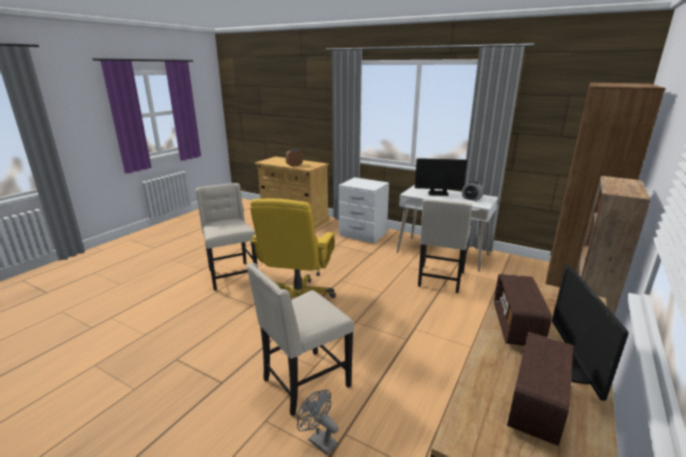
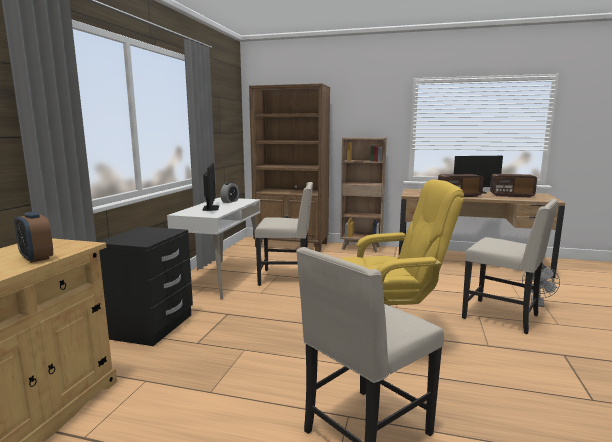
camera: 105 degrees left, 10 degrees down
white nightstand [339,177,389,244] -> black nightstand [97,226,193,346]

